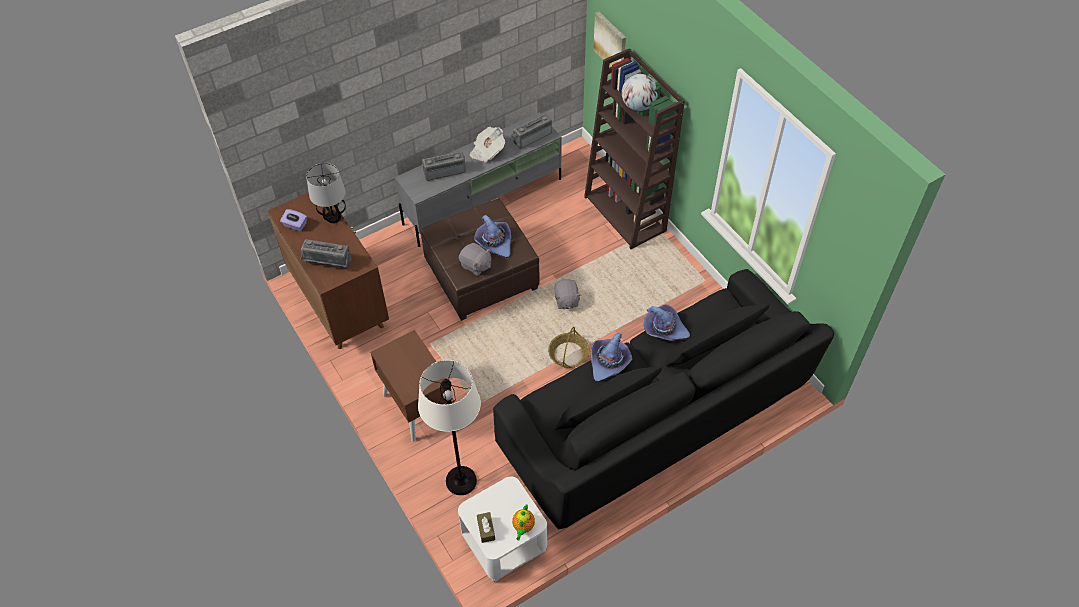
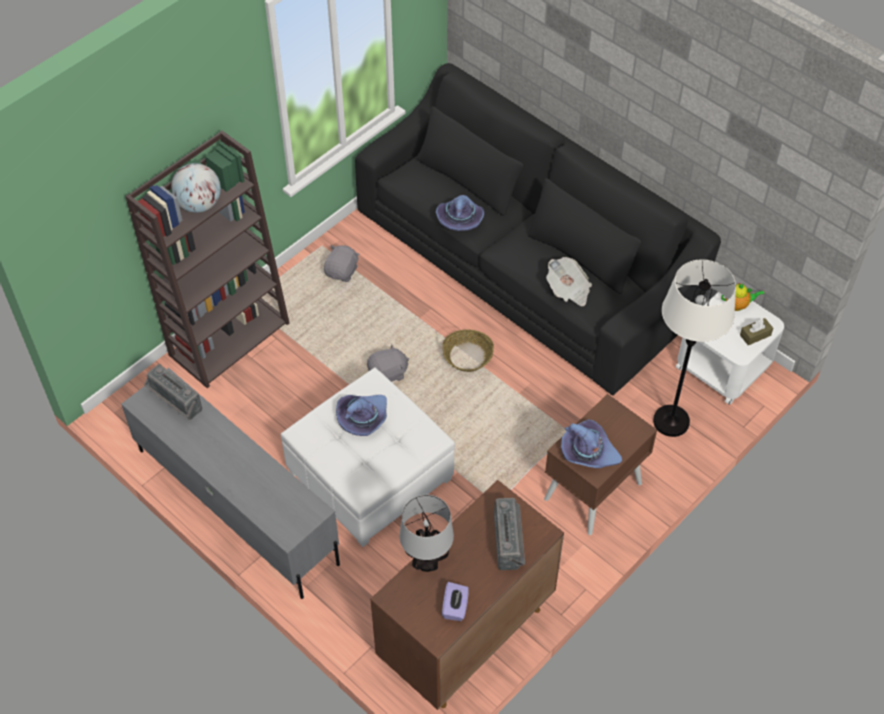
camera: 105 degrees left, 0 degrees up
brown ottoman [420,198,539,321] -> white ottoman [281,367,455,547]
radio [421,151,466,181] -> none
grey plush toy [459,243,491,276] -> grey plush toy moved to [324,245,360,282]
newspaper [470,127,505,163] -> newspaper moved to [546,257,592,306]
purple hat [591,333,632,382] -> purple hat moved to [561,419,622,468]
picture [593,11,626,67] -> none

